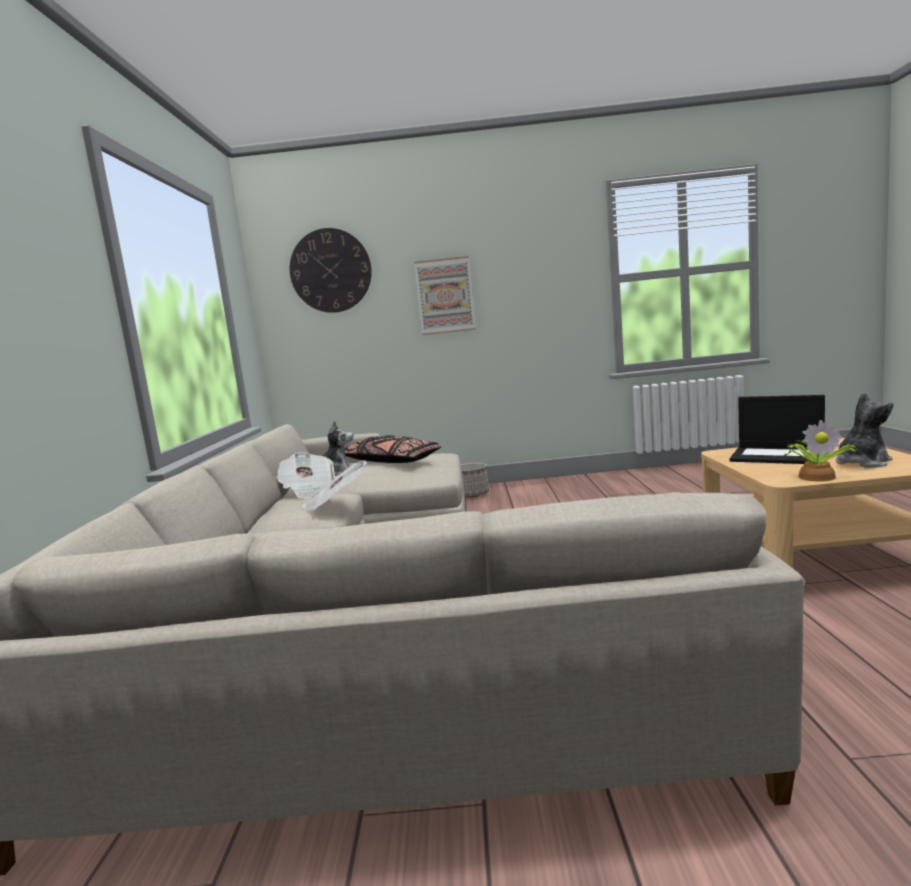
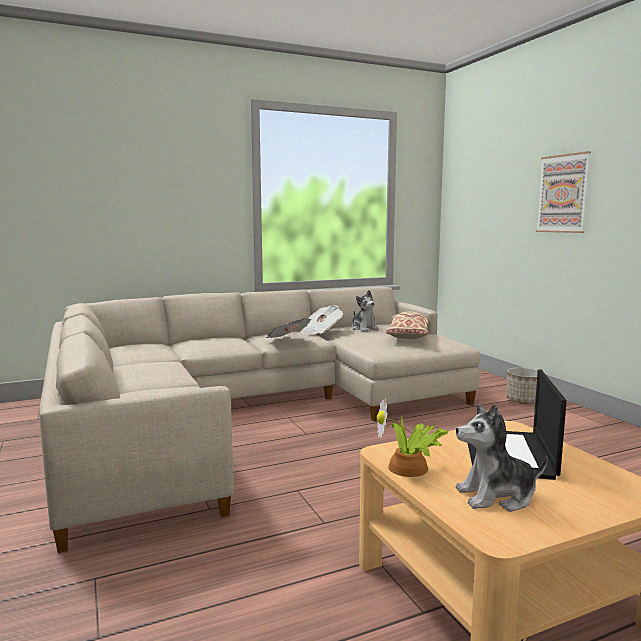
camera: 65 degrees right, 0 degrees up
wall clock [290,228,372,313] -> none
black pillow [344,435,441,463] -> beige pillow [386,311,429,339]
plush toy [836,392,893,468] -> plush toy turned 135 degrees clockwise [456,404,548,512]

